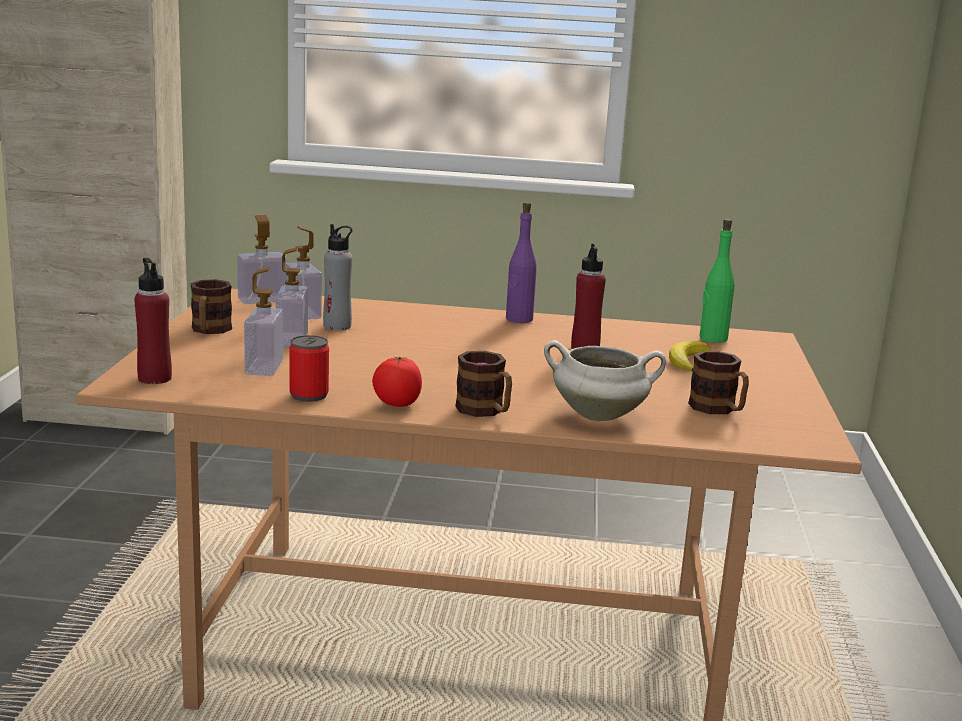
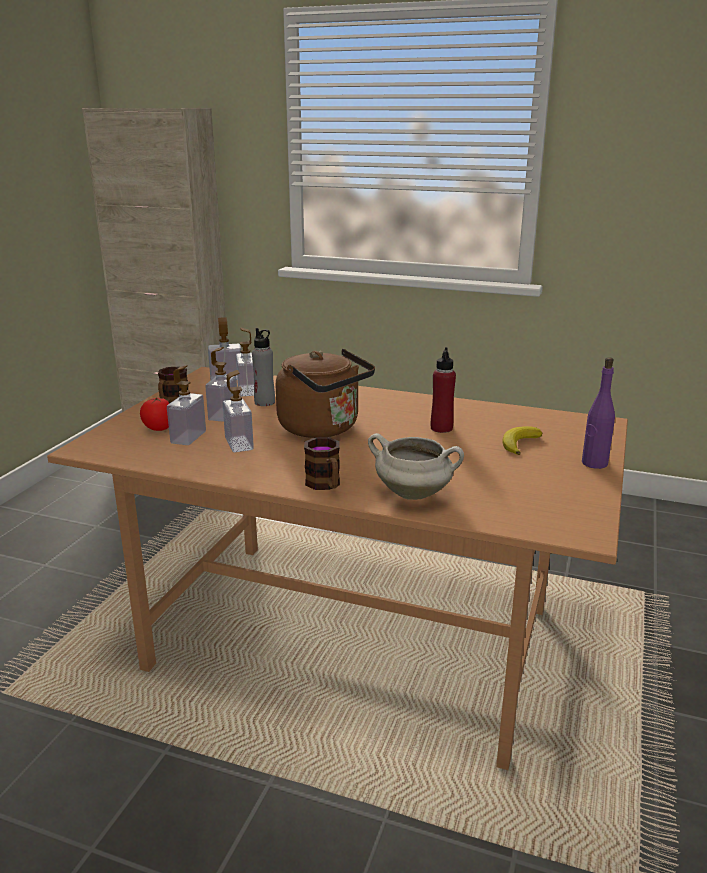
camera: 15 degrees right, 5 degrees up
red bottle [134,258,172,384] -> none
can [289,335,329,402] -> none
tomato [372,356,422,407] -> tomato moved to [140,397,169,431]
purple bottle [506,202,537,323] -> purple bottle moved to [582,357,615,469]
mug [688,351,749,414] -> none
green bottle [700,219,734,343] -> none
none -> soap dispenser [223,370,254,452]
none -> brown kettle [276,349,375,438]

